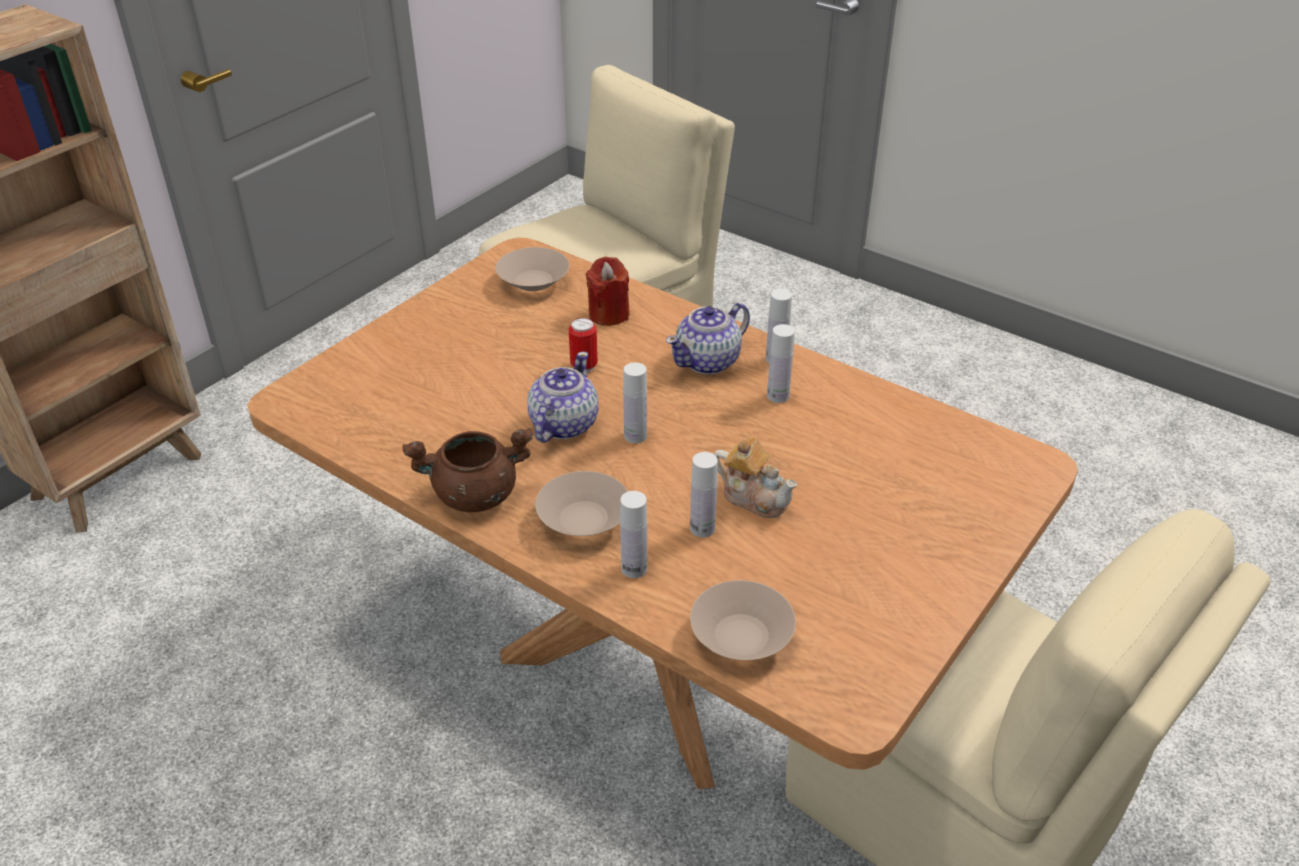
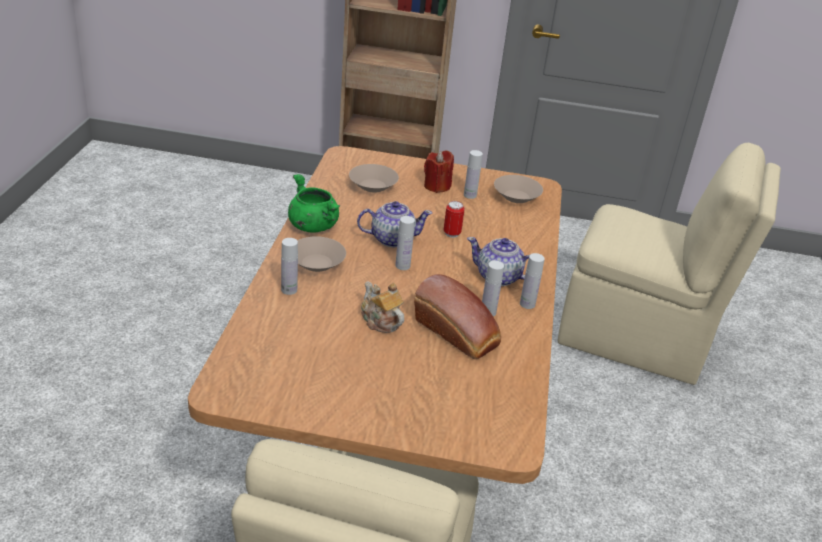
camera: 60 degrees right, 5 degrees down
brown cooking pot [403,427,533,512] -> green cooking pot [288,174,340,232]
red candle [586,257,630,326] -> red candle moved to [424,150,454,193]
white bottle [690,452,718,538] -> white bottle moved to [464,150,483,199]
beige bowl [690,580,796,660] -> beige bowl moved to [349,164,399,193]
teapot [714,437,797,518] -> teapot turned 135 degrees clockwise [361,281,404,333]
none -> bread [414,274,501,359]

